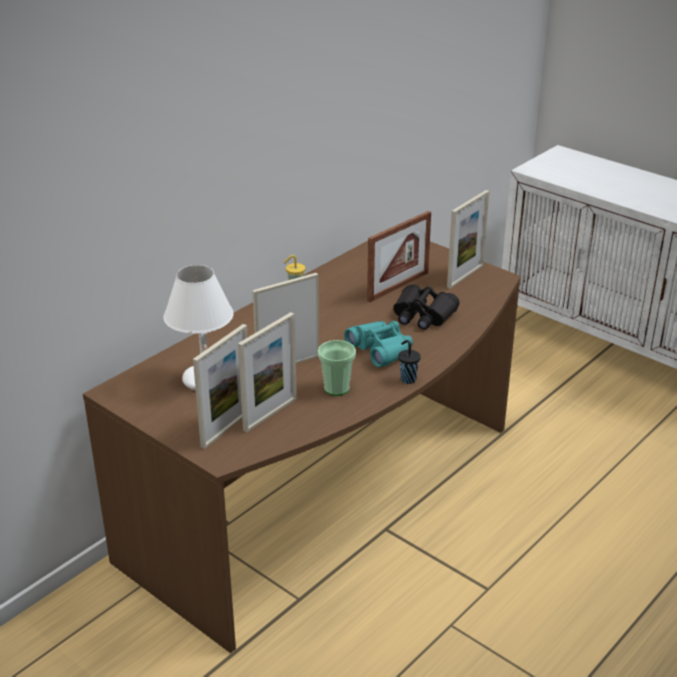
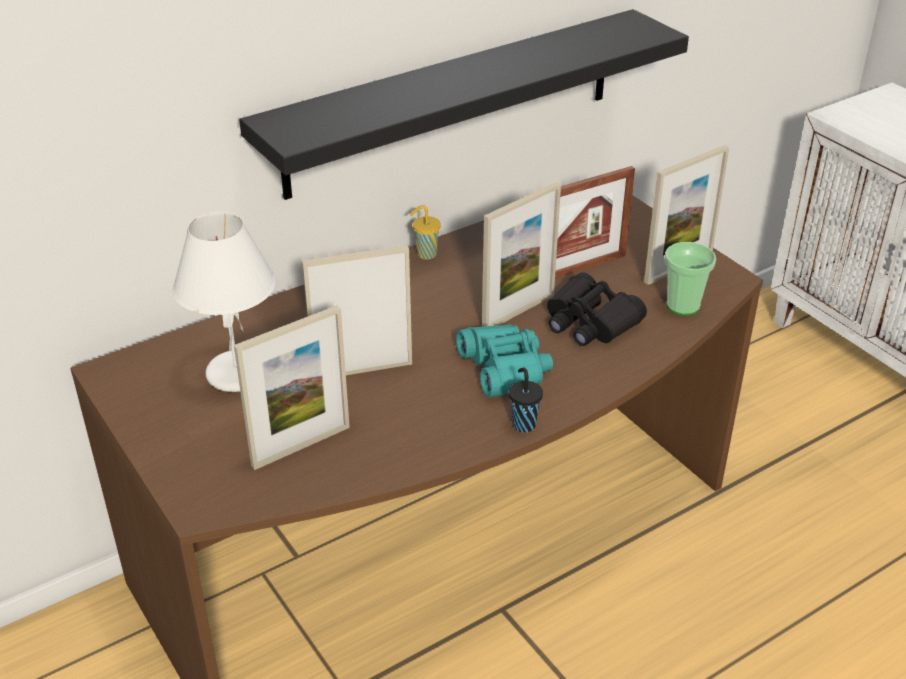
camera: 15 degrees right, 5 degrees up
picture frame [193,324,248,449] -> picture frame moved to [482,182,561,327]
cup [318,340,356,396] -> cup moved to [665,242,716,315]
none -> black shelf [239,9,689,200]

